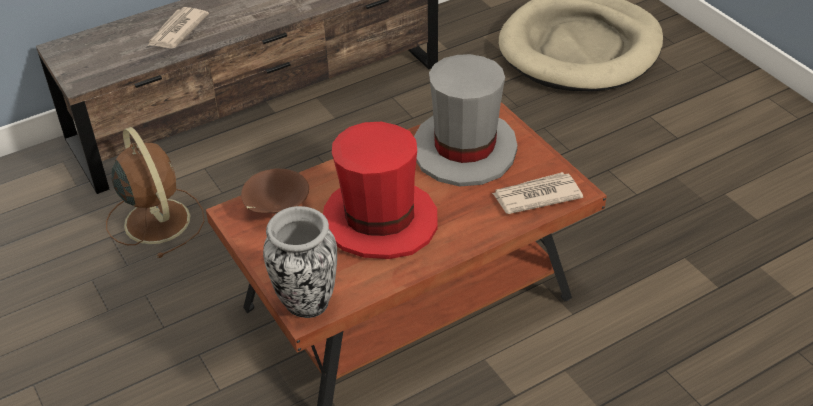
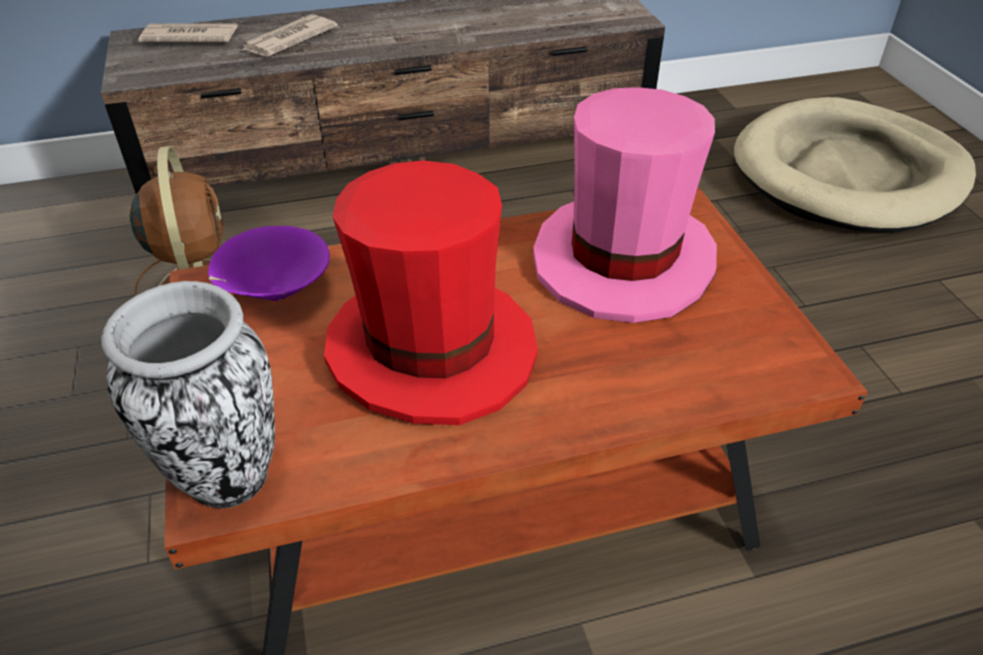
camera: 15 degrees right, 0 degrees up
brown bowl [241,169,309,214] -> purple bowl [208,226,330,301]
grey hat [414,54,518,186] -> pink hat [533,87,717,323]
newspaper [492,172,583,214] -> newspaper moved to [138,23,237,42]

